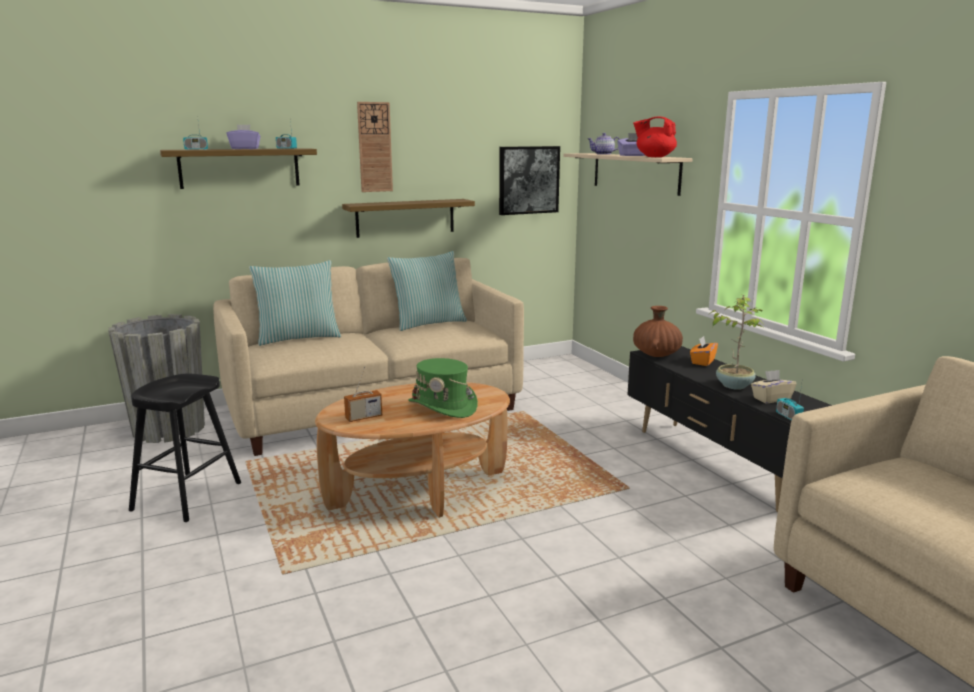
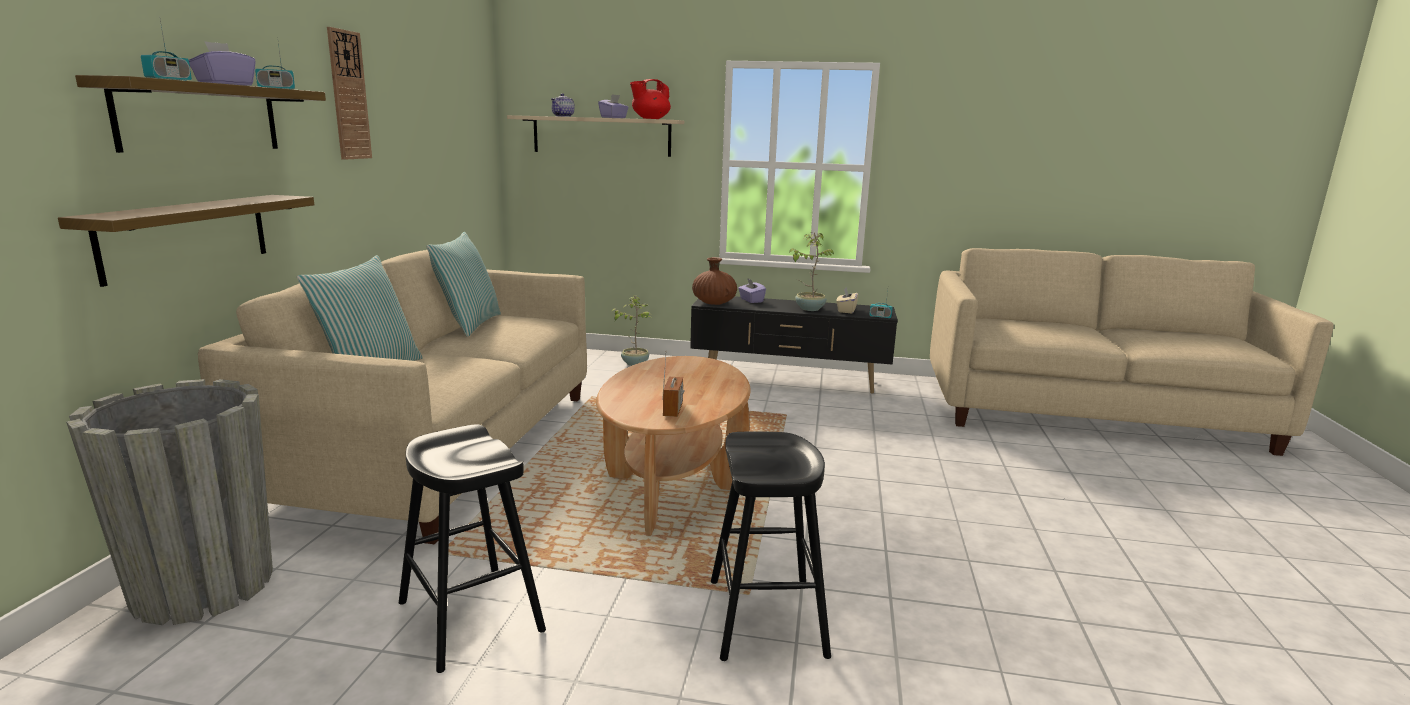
camera: 55 degrees left, 0 degrees up
shelf [342,199,475,238] -> shelf moved to [58,195,314,287]
green hat [408,358,478,418] -> none
picture [499,146,560,215] -> none
orange tissue box [690,336,718,366] -> purple tissue box [738,279,766,303]
none -> potted plant [611,296,653,366]
none -> black stool [711,432,831,661]

